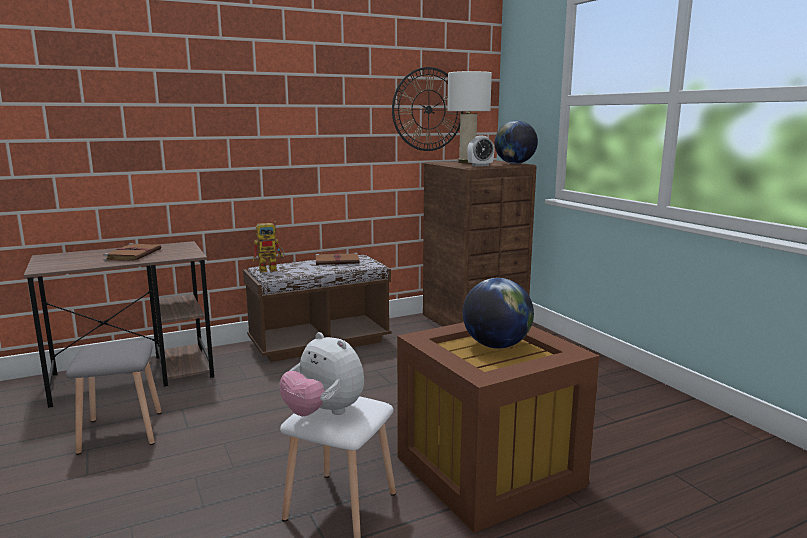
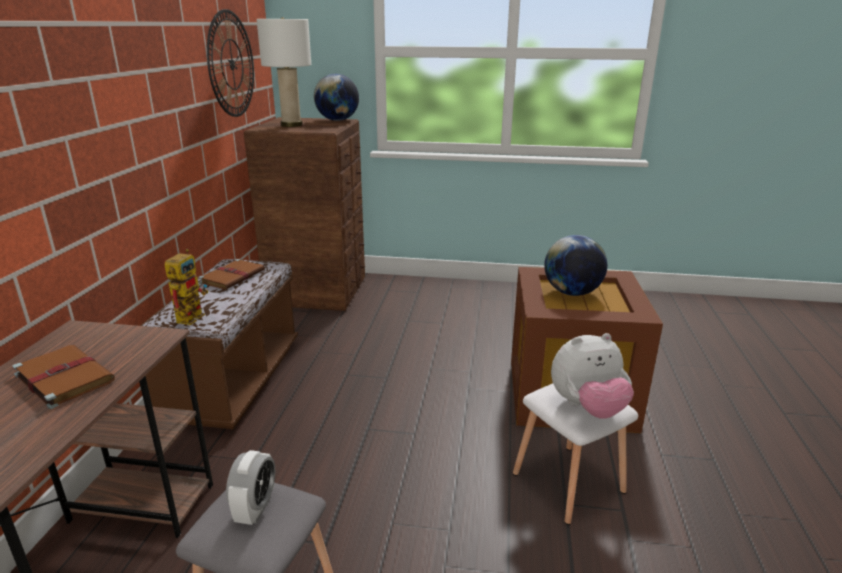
camera: 55 degrees left, 10 degrees up
alarm clock [467,136,494,166] -> alarm clock moved to [226,450,275,525]

